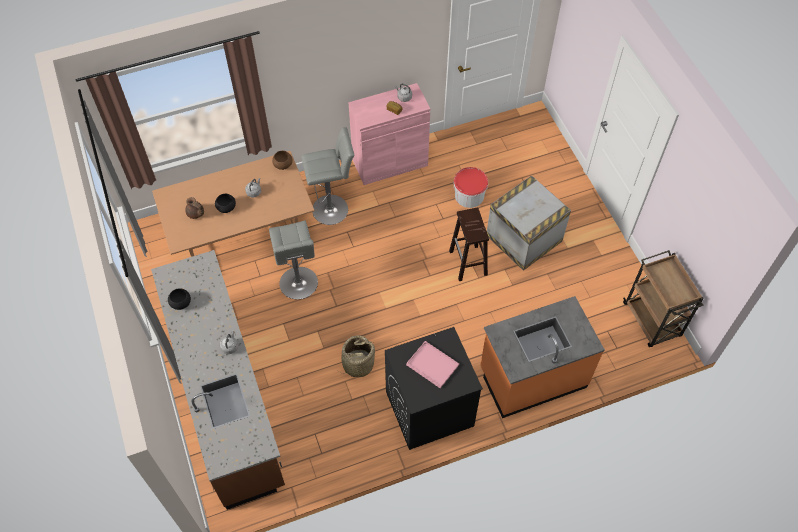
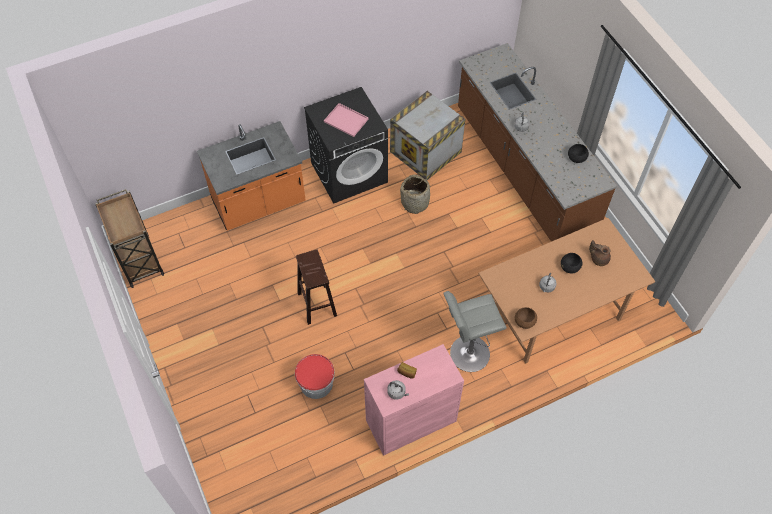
camera: 175 degrees right, 0 degrees up
grey stool [269,221,318,299] -> none
crate [487,175,571,271] -> crate moved to [390,91,465,179]

